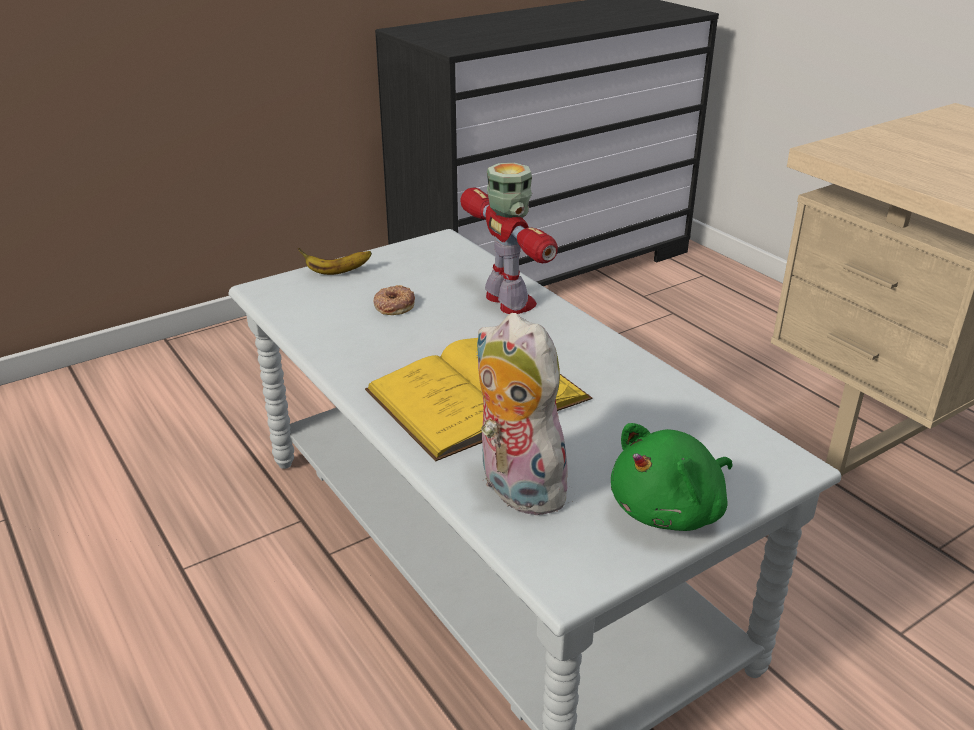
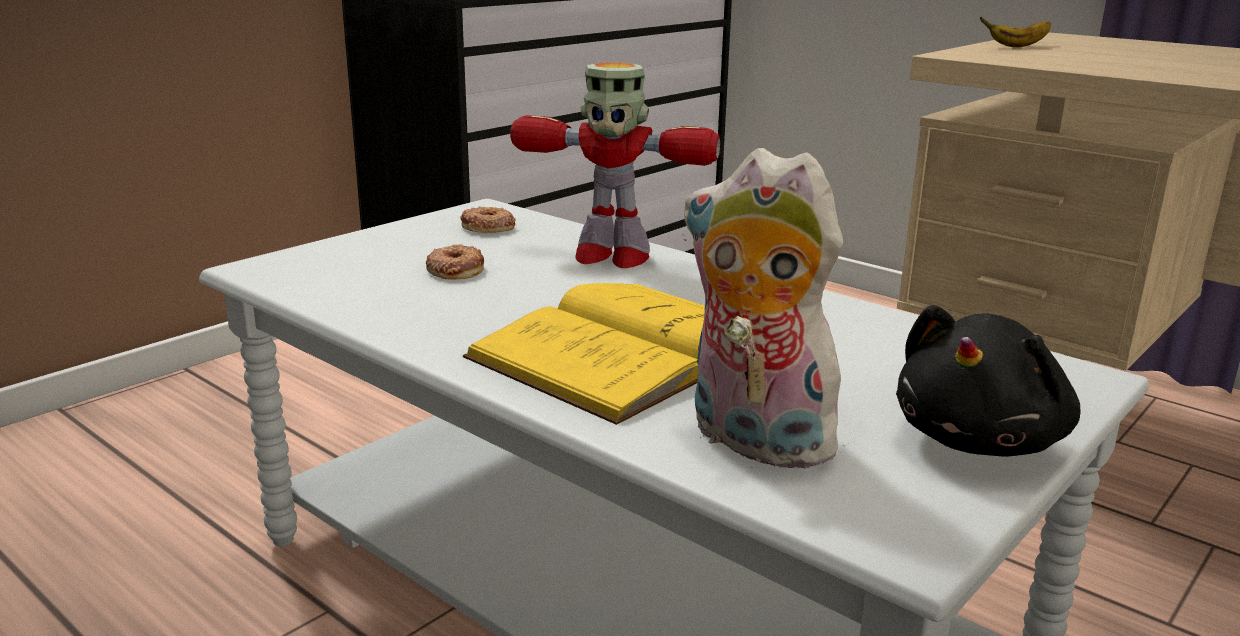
camera: 15 degrees left, 10 degrees down
banana [298,248,372,275] -> banana moved to [980,17,1051,47]
toy robot [460,163,558,314] -> toy robot turned 150 degrees clockwise [510,62,720,268]
green plush toy [611,423,733,531] -> black plush toy [896,305,1081,456]
none -> donut [460,206,516,233]

